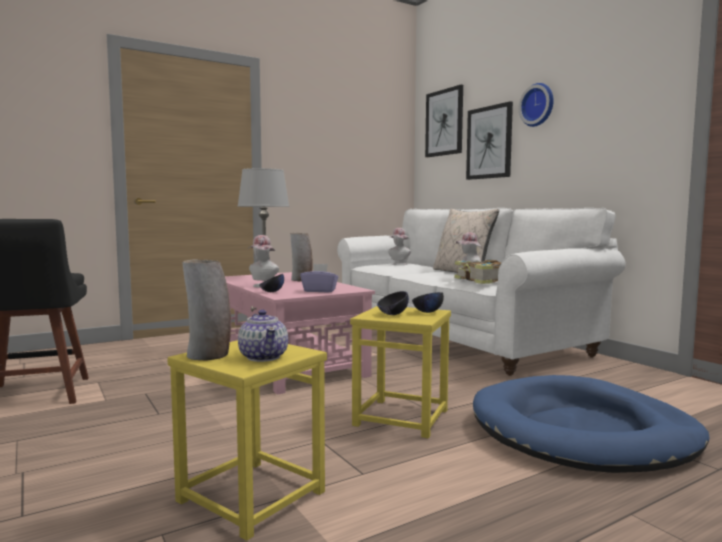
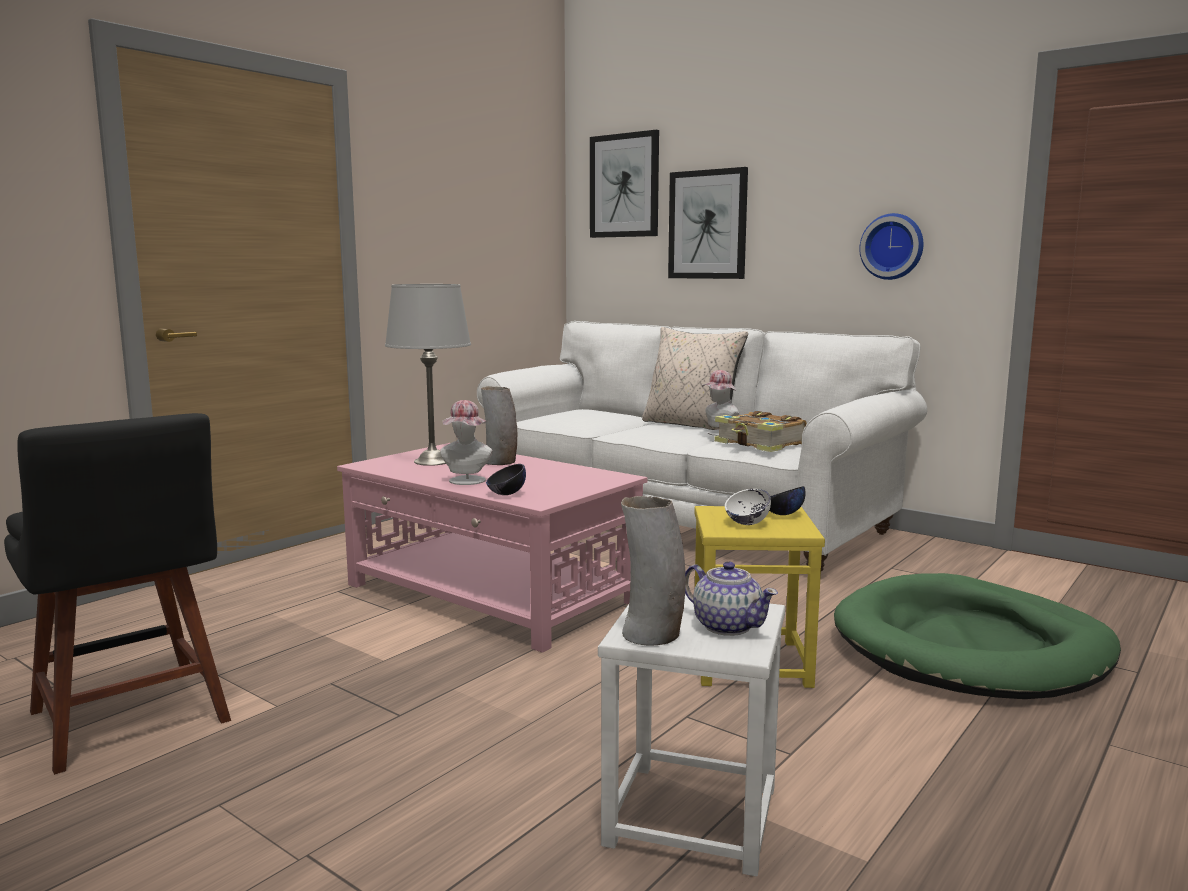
camera: 20 degrees left, 5 degrees up
yellow stool [167,340,327,541] -> white stool [598,594,785,877]
purple tissue box [300,264,338,293] -> none
black bowl [377,291,409,315] -> white bowl [725,489,771,525]
hat [388,228,411,265] -> none
blue dog bed [473,375,709,473] -> green dog bed [834,573,1121,699]
wall clock [519,83,554,127] -> wall clock moved to [859,213,923,280]

